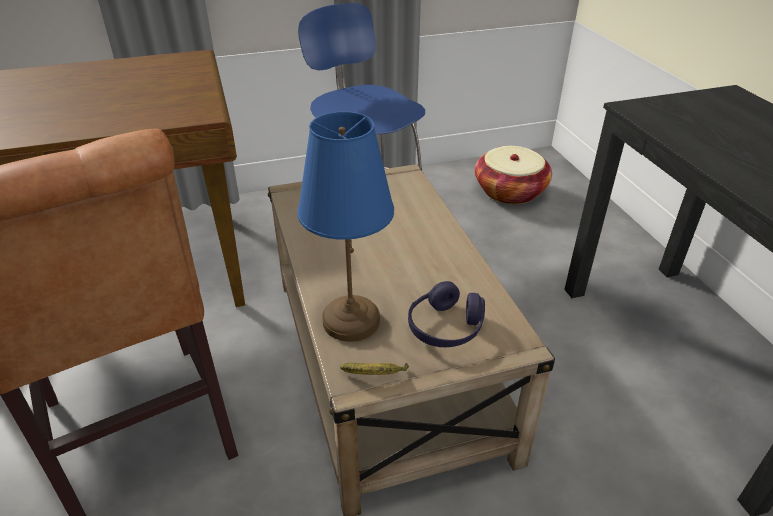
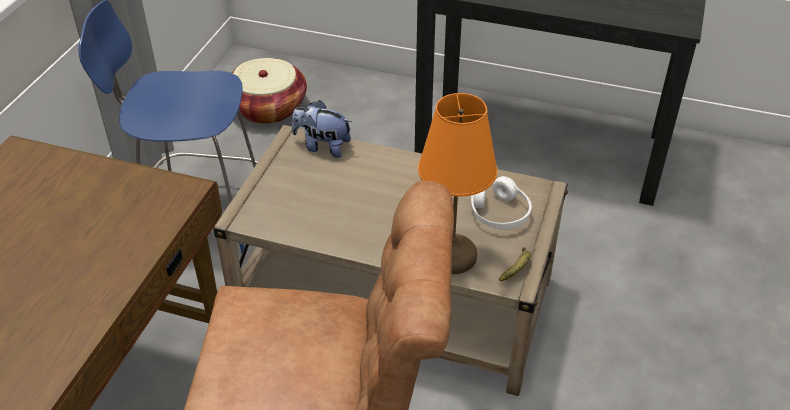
camera: 55 degrees left, 5 degrees up
blue table lamp [297,111,394,342] -> orange table lamp [418,93,497,274]
purple headphones [408,281,485,347] -> white headphones [470,176,532,230]
none -> plush toy [292,100,352,158]

